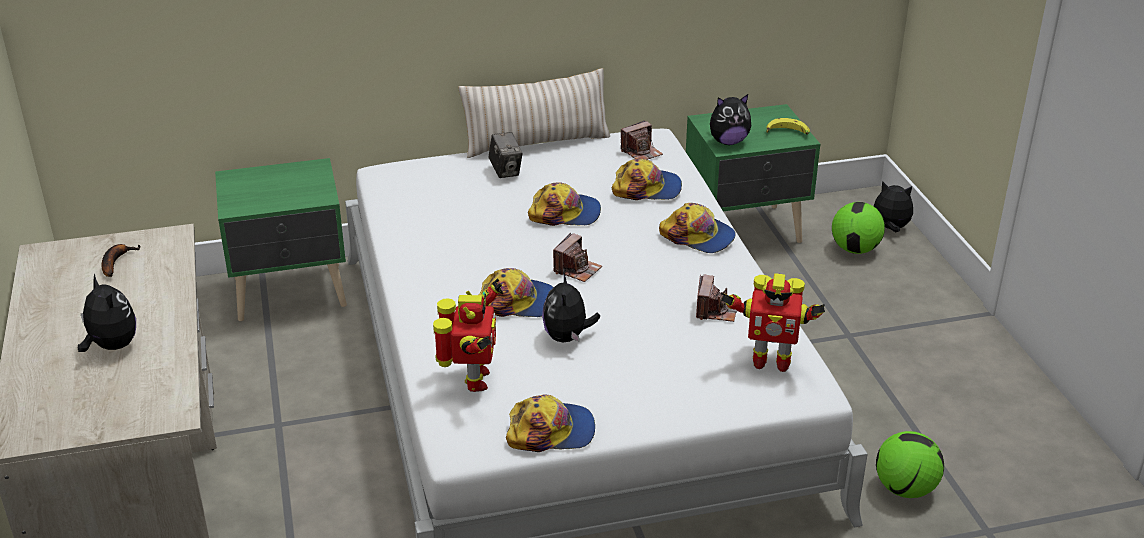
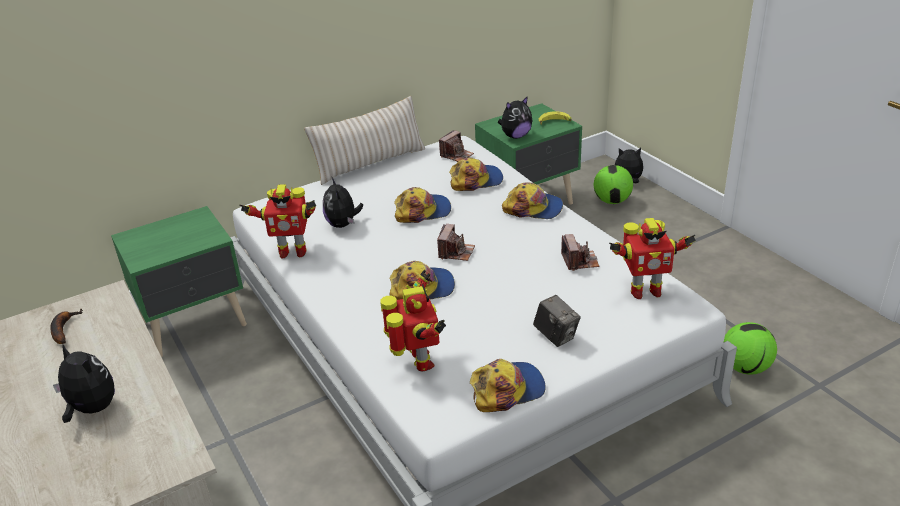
camera: 15 degrees left, 0 degrees up
camera [489,132,523,178] -> camera moved to [533,295,581,347]
plush toy [542,272,600,342] -> plush toy moved to [323,178,363,228]
none -> toy robot [239,184,316,258]

